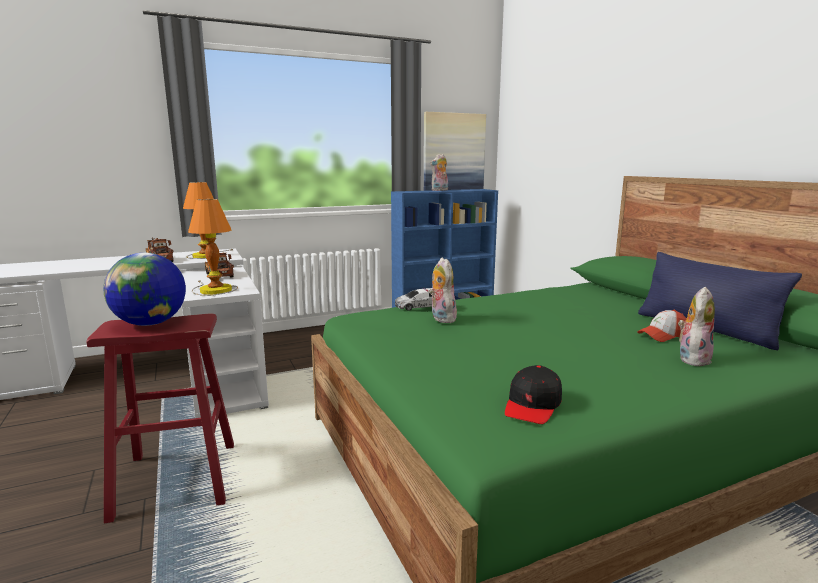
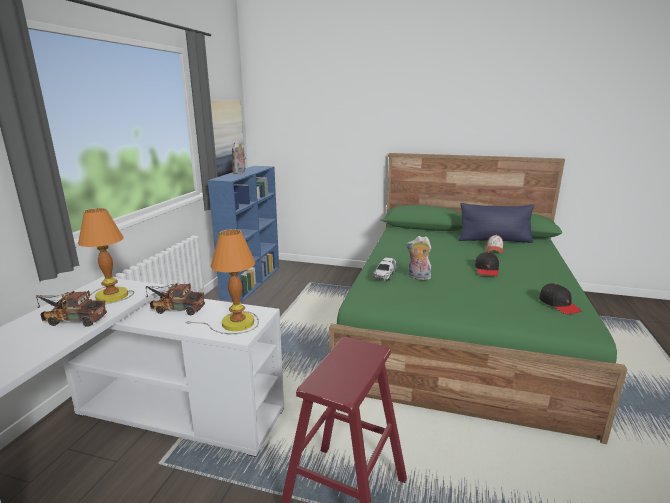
camera: 50 degrees left, 5 degrees up
globe [103,253,186,326] -> none
plush toy [678,287,715,366] -> none
none -> black cap [475,252,499,276]

